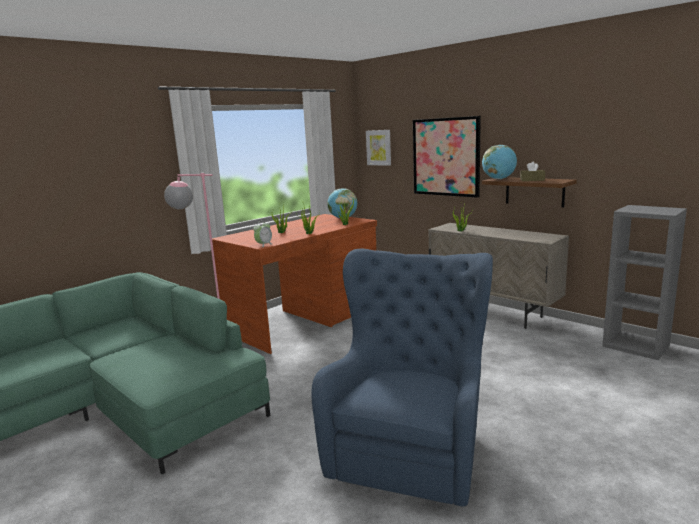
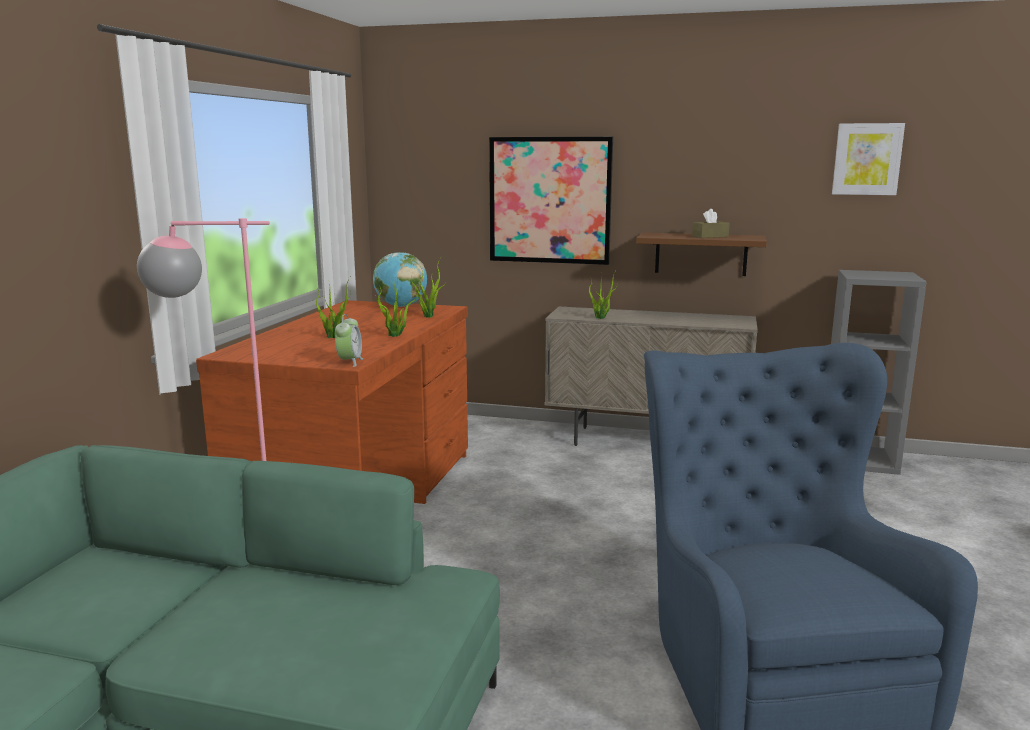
camera: 30 degrees left, 0 degrees up
picture [366,130,391,166] -> picture moved to [832,123,905,195]
globe [482,145,517,179] -> none

